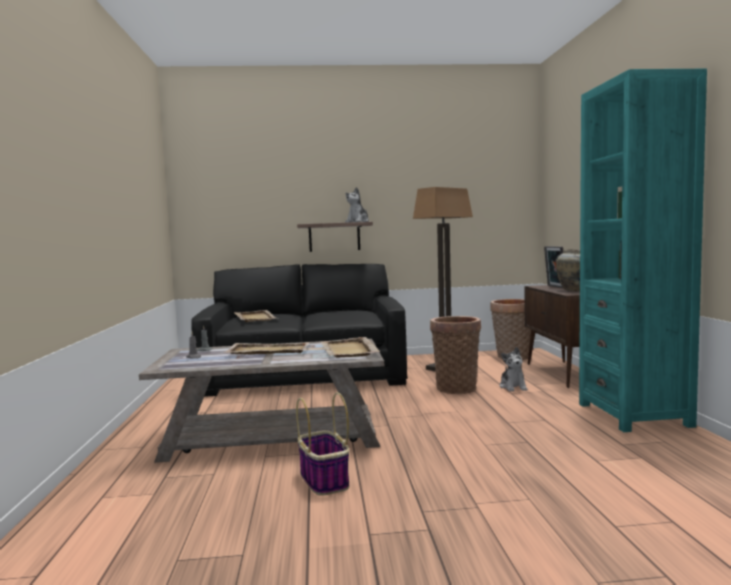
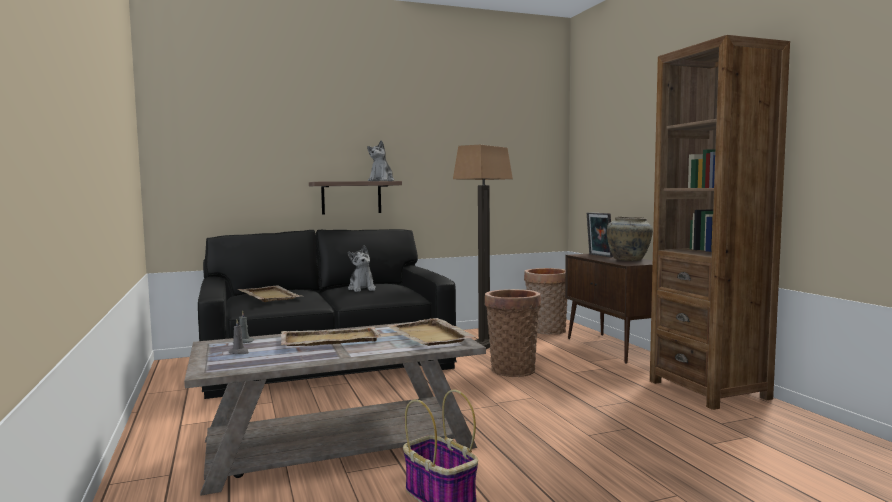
camera: 15 degrees left, 0 degrees up
plush toy [499,347,528,392] -> plush toy moved to [348,245,376,292]
turquoise bookcase [579,69,707,432] -> brown bookcase [650,35,790,410]

